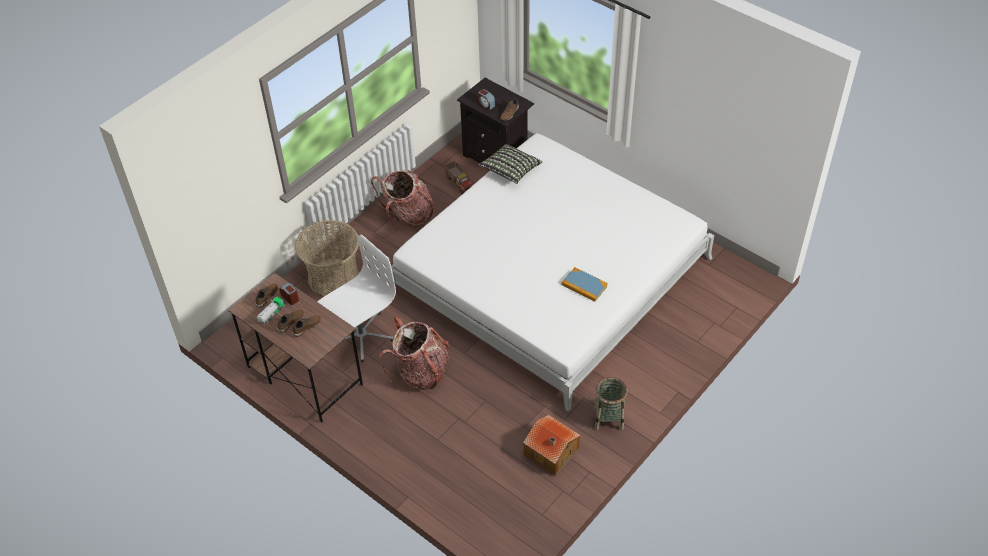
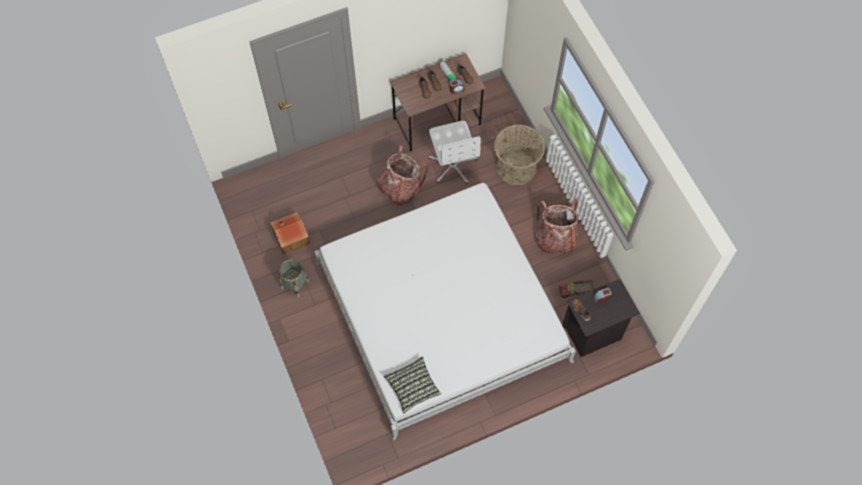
camera: 115 degrees right, 15 degrees up
pillow [479,144,542,184] -> pillow moved to [384,357,441,414]
book [561,267,608,302] -> none

